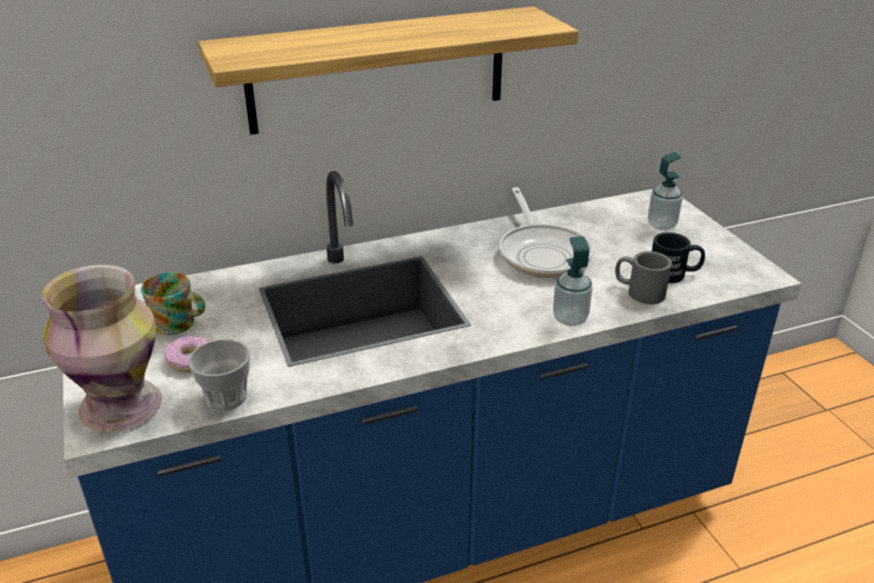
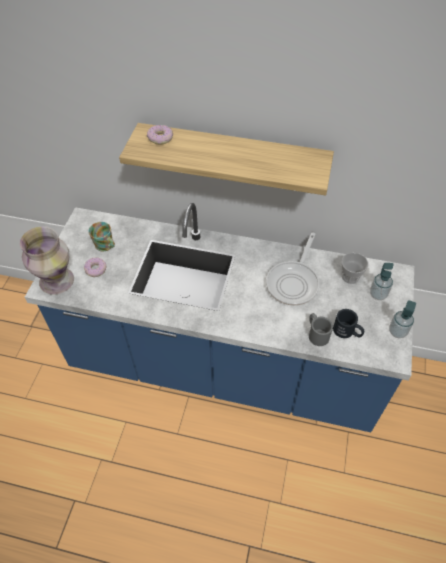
camera: 35 degrees right, 20 degrees up
cup [188,339,250,411] -> cup moved to [341,252,368,284]
soap dispenser [553,236,593,326] -> soap dispenser moved to [389,300,416,338]
none -> donut [147,125,173,145]

